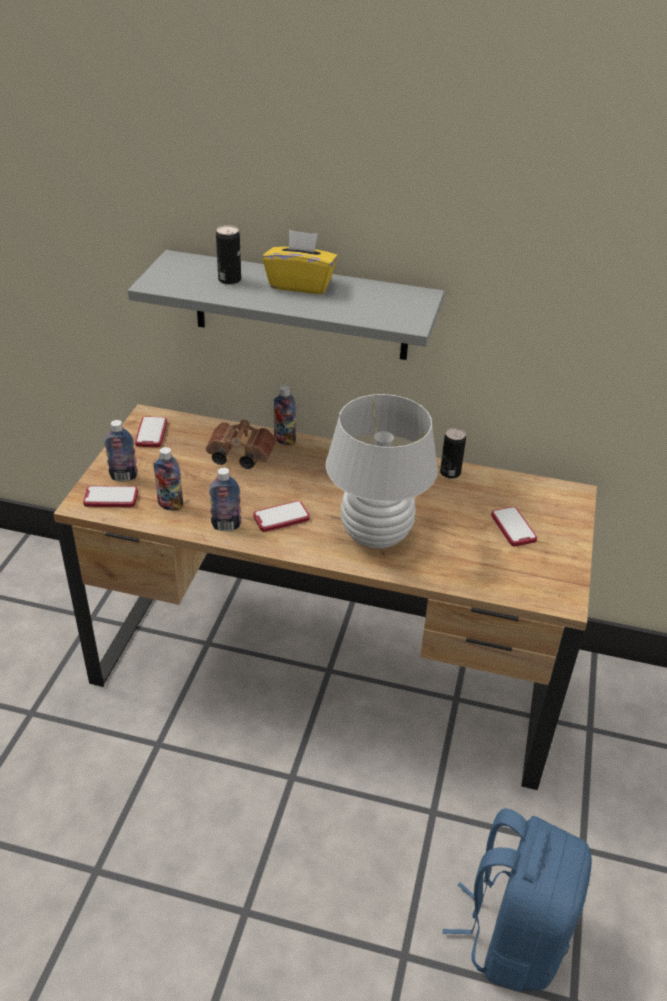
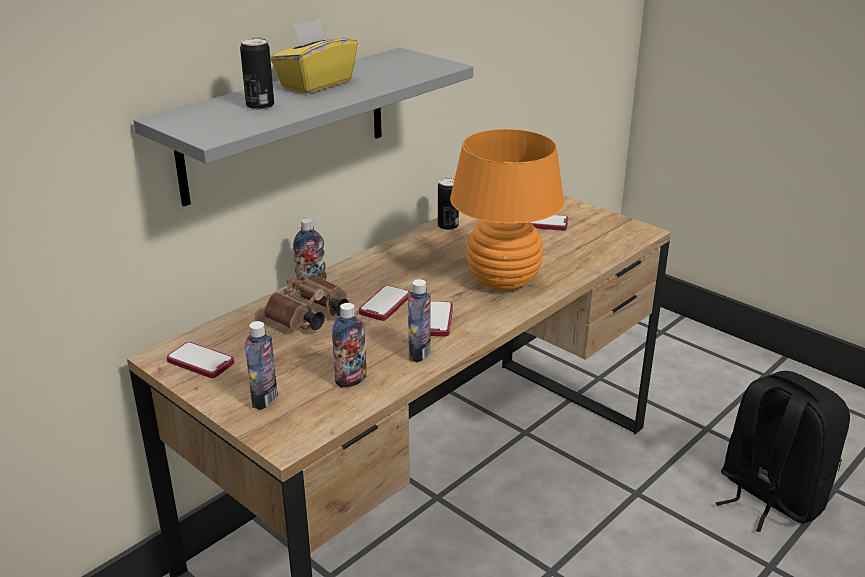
camera: 60 degrees left, 10 degrees down
phone [83,486,138,507] -> phone moved to [359,285,411,321]
white table lamp [326,394,438,549] -> orange table lamp [450,129,564,291]
blue backpack [443,808,592,991] -> black backpack [716,371,850,532]

